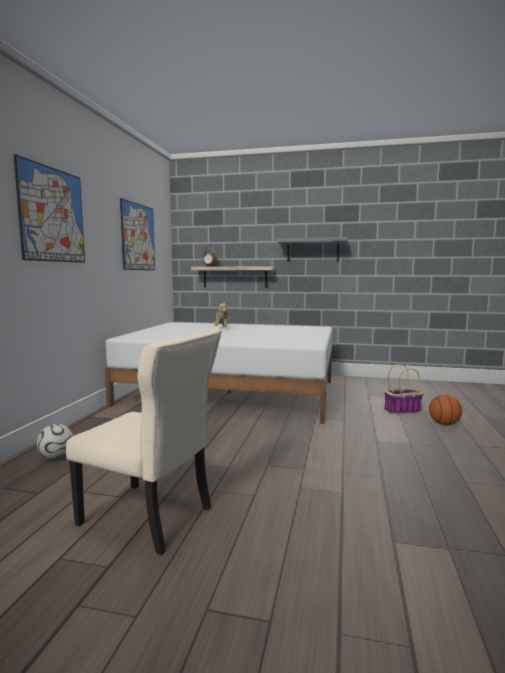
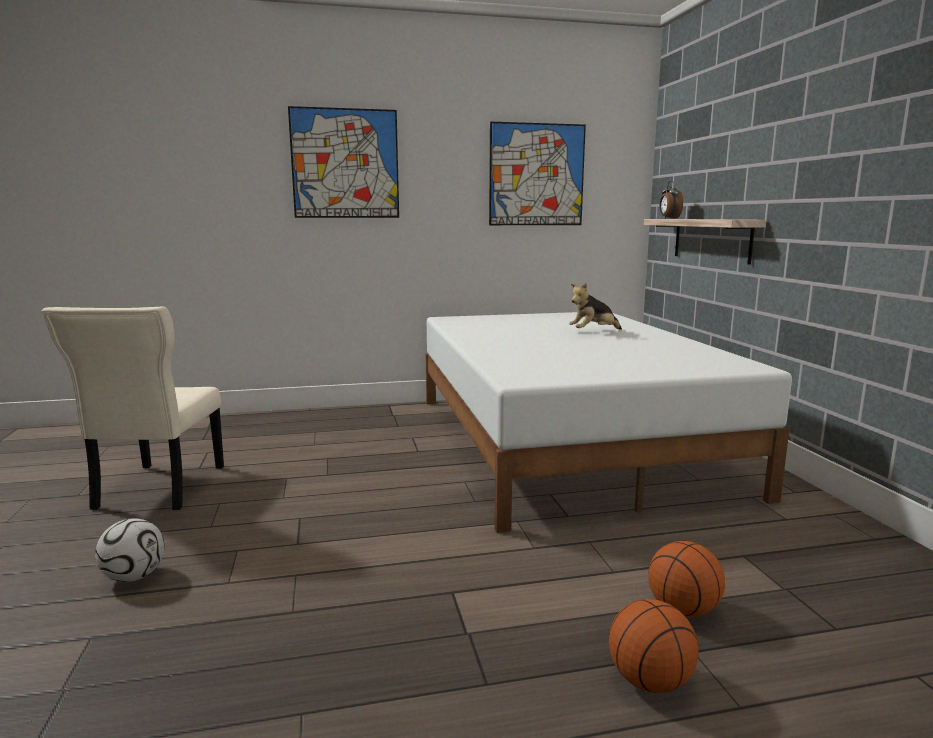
camera: 65 degrees right, 5 degrees up
football [36,424,74,459] -> football moved to [95,518,165,582]
grey shelf [277,237,348,261] -> none
basket [384,364,423,415] -> basketball [648,541,725,617]

